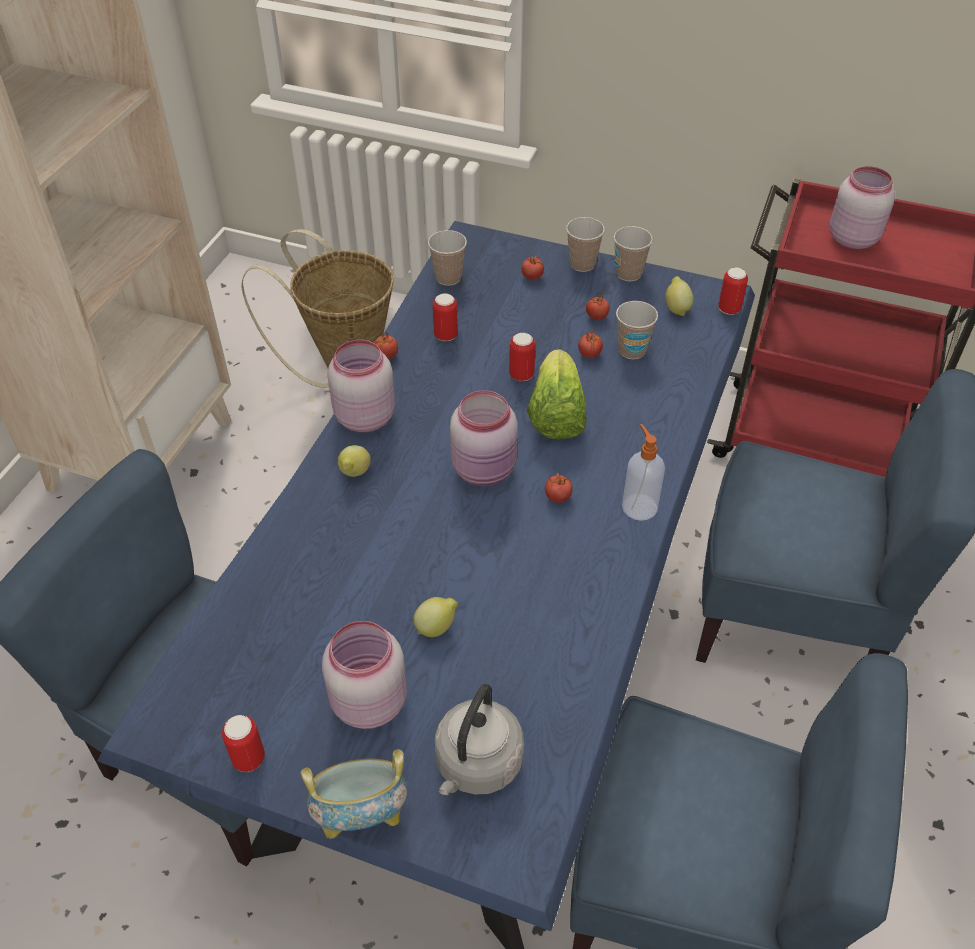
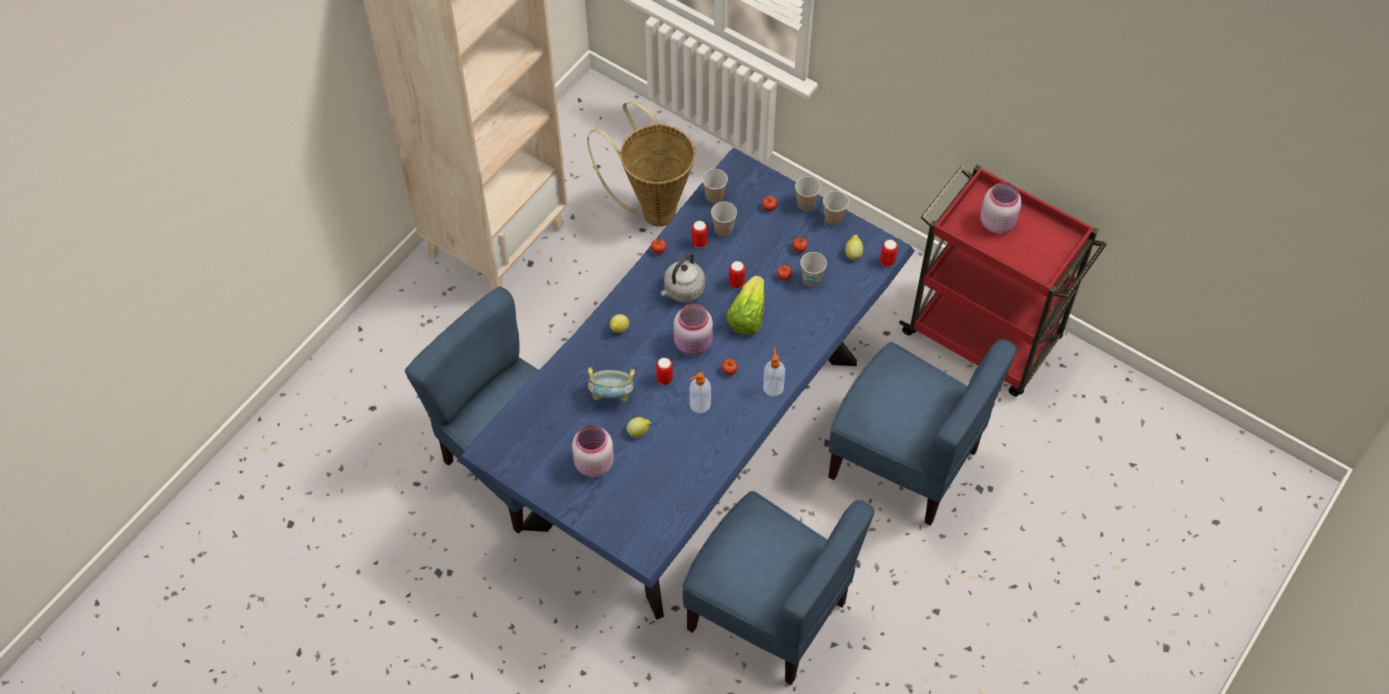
camera: 15 degrees right, 10 degrees up
can [222,715,265,772] -> can moved to [656,358,673,385]
bowl [301,749,407,839] -> bowl moved to [588,367,635,401]
pink jar [327,340,395,432] -> none
grey kettle [435,684,524,795] -> grey kettle moved to [660,253,705,302]
none -> soap dispenser [689,372,711,413]
none -> cup [711,202,737,236]

